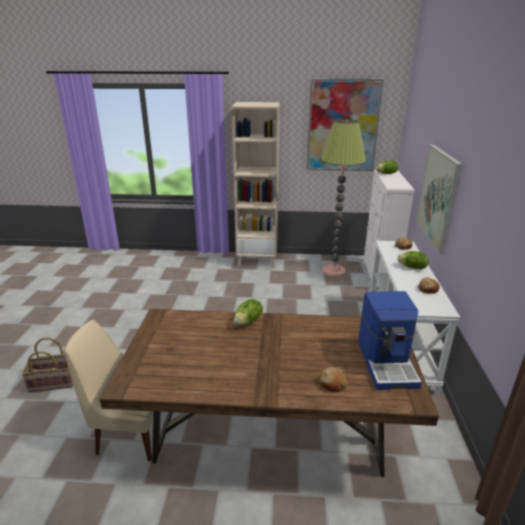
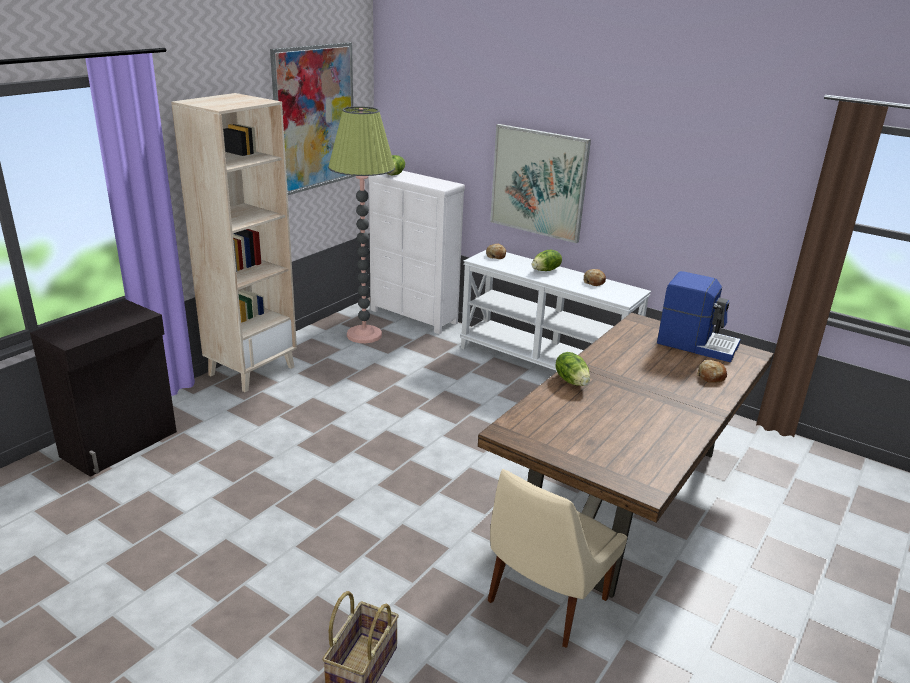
camera: 60 degrees left, 0 degrees up
none -> black cabinet [30,300,177,477]

